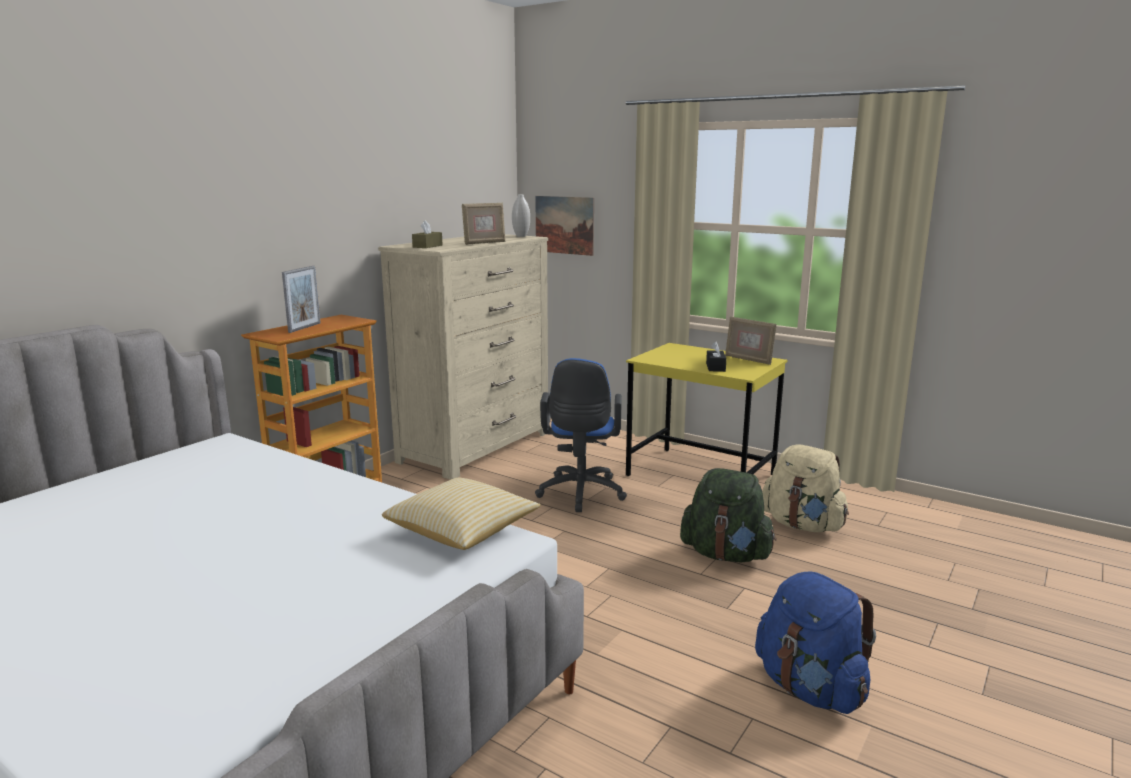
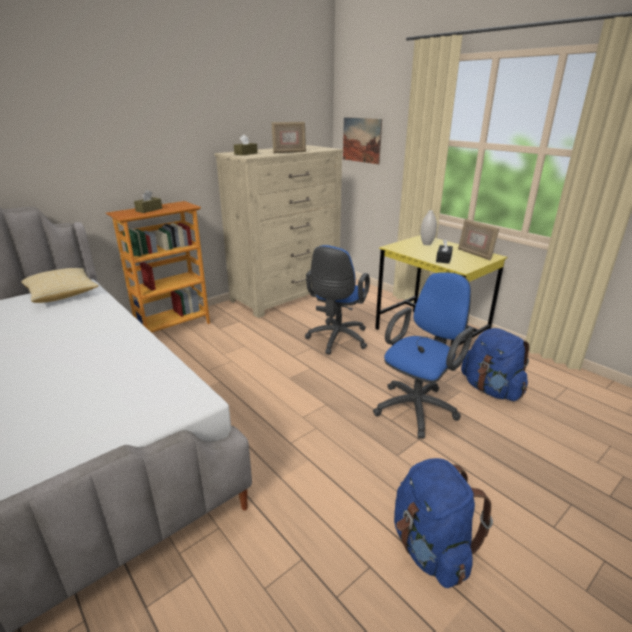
camera: 15 degrees right, 10 degrees up
picture frame [282,266,321,333] -> brown tissue box [134,190,162,213]
pillow [382,478,541,550] -> pillow moved to [21,268,99,303]
white vase [512,194,530,237] -> white vase moved to [421,210,437,245]
green backpack [680,468,777,563] -> blue office chair [373,272,473,439]
beige backpack [762,444,849,532] -> blue backpack [461,328,529,401]

